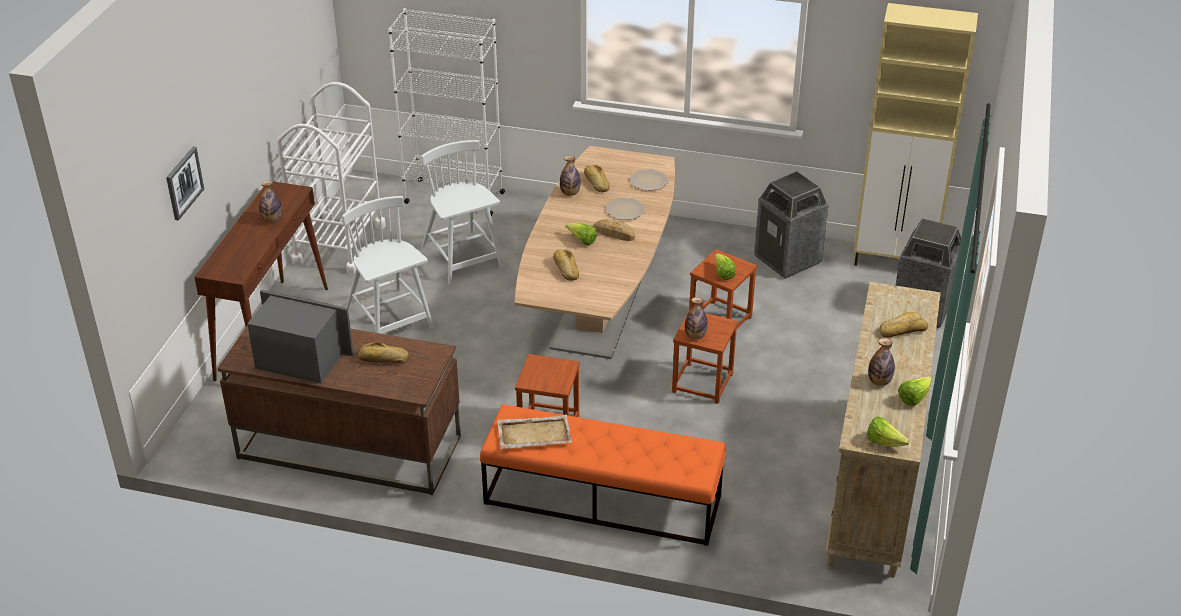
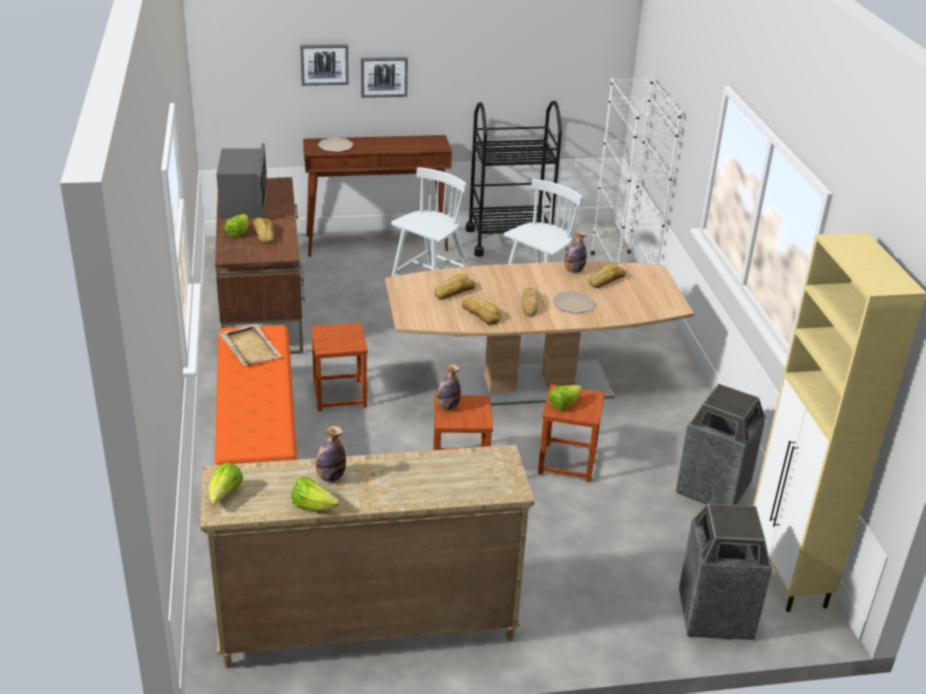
camera: 65 degrees right, 5 degrees down
bottle [259,181,282,223] -> none
white cart [277,82,386,274] -> black cart [466,101,562,257]
lettuce [565,222,597,246] -> lettuce moved to [225,214,249,238]
plate [630,169,669,191] -> plate moved to [318,137,353,152]
bread [879,312,928,338] -> bread moved to [462,297,501,325]
none -> picture [361,57,408,98]

